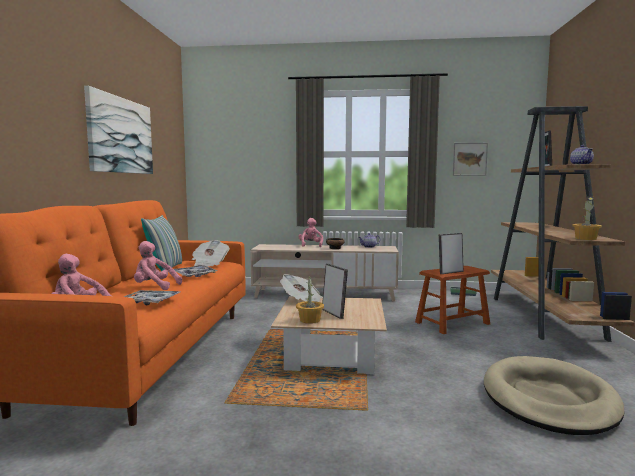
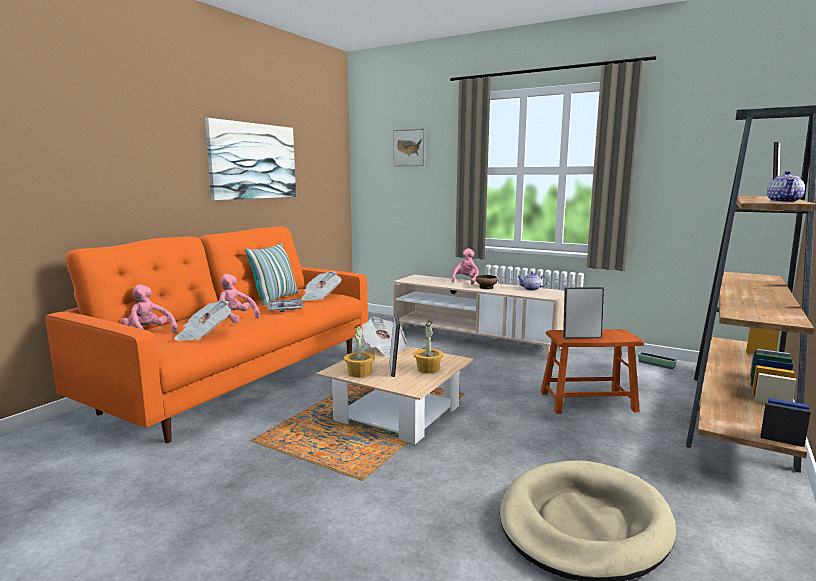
camera: 25 degrees right, 5 degrees up
tray [124,290,180,305] -> newspaper [174,300,231,341]
picture [453,143,488,176] -> picture moved to [393,128,425,166]
potted plant [572,197,602,240] -> potted plant moved to [413,321,444,373]

